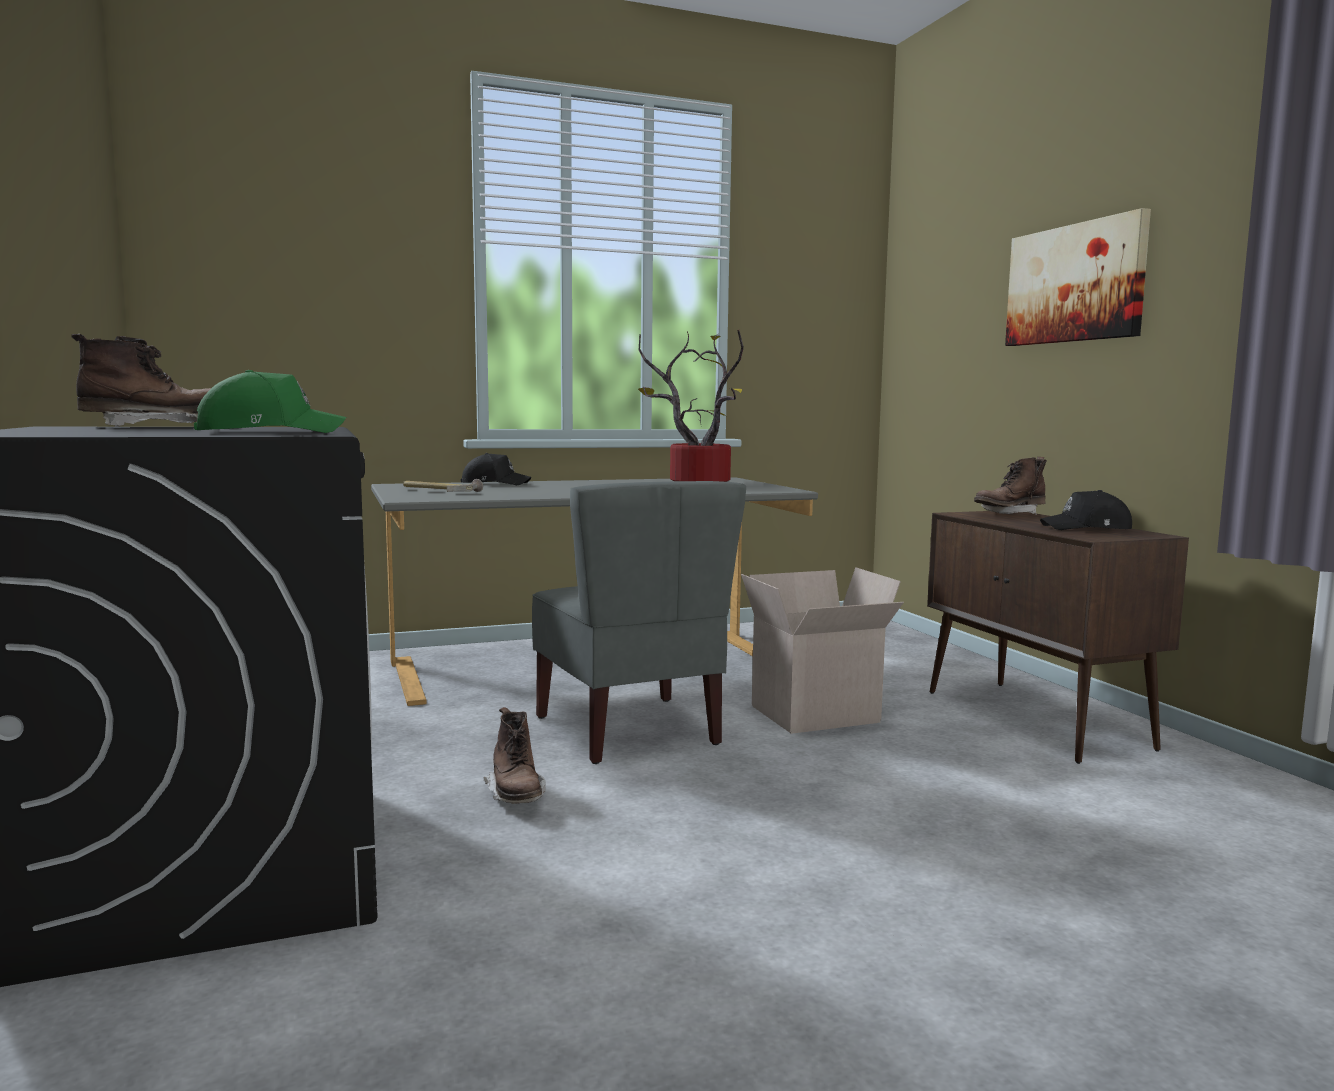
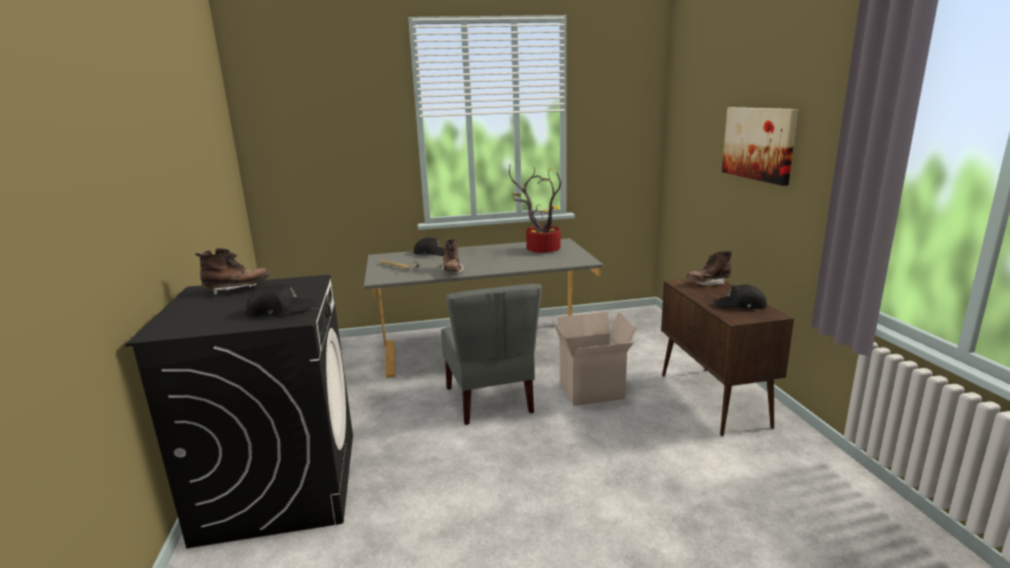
camera: 10 degrees right, 10 degrees up
green cap [194,370,346,433] -> black cap [245,284,315,317]
brown boot [484,707,546,804] -> brown boot moved to [440,238,464,274]

